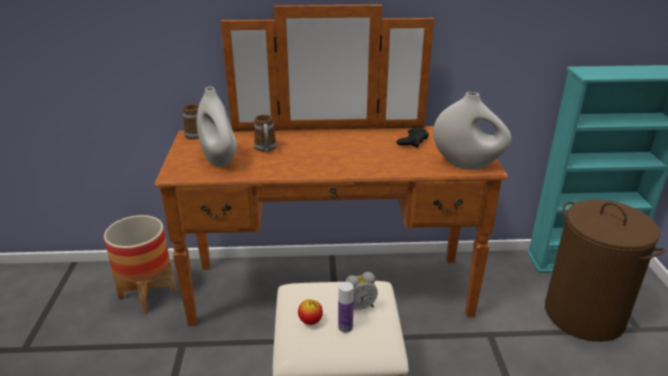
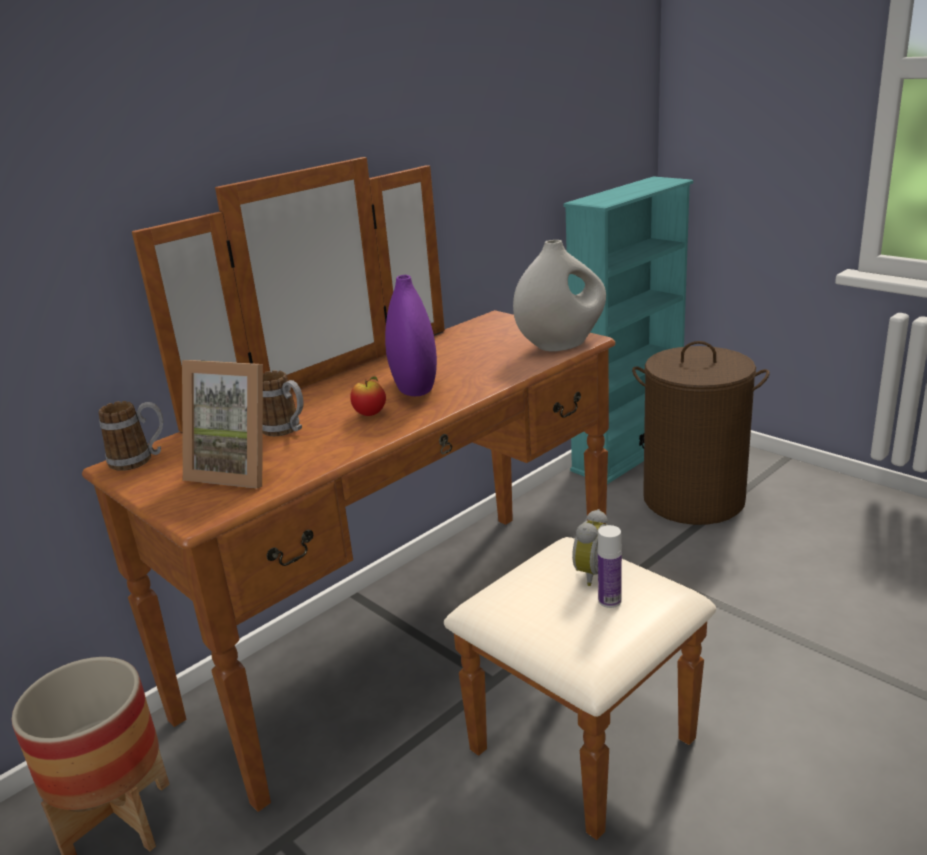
camera: 40 degrees left, 5 degrees down
white vase [197,87,237,167] -> picture frame [182,360,263,488]
apple [298,299,323,325] -> apple moved to [350,376,386,416]
black game controller [397,128,429,148] -> none
none -> purple vase [385,275,437,396]

